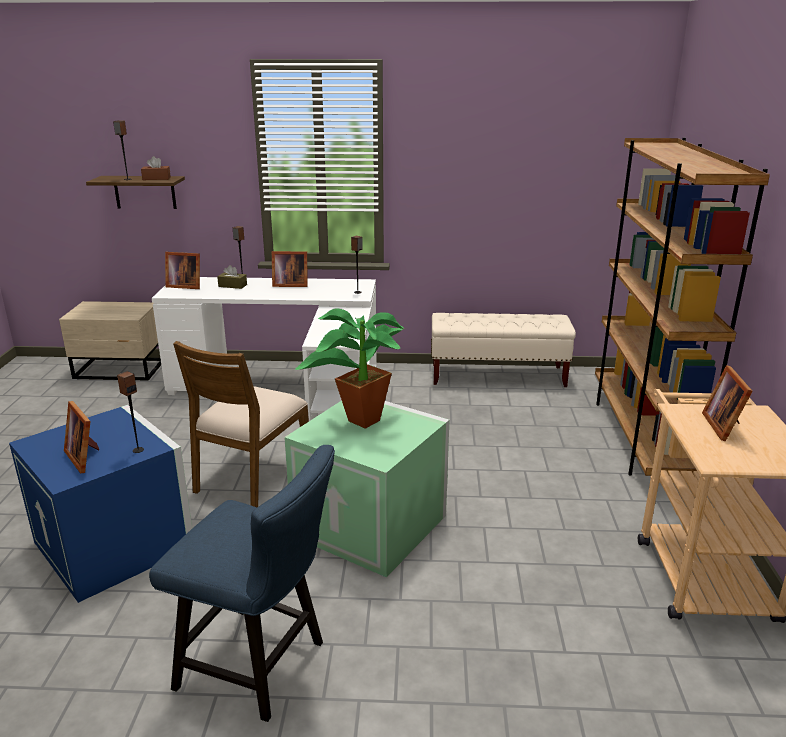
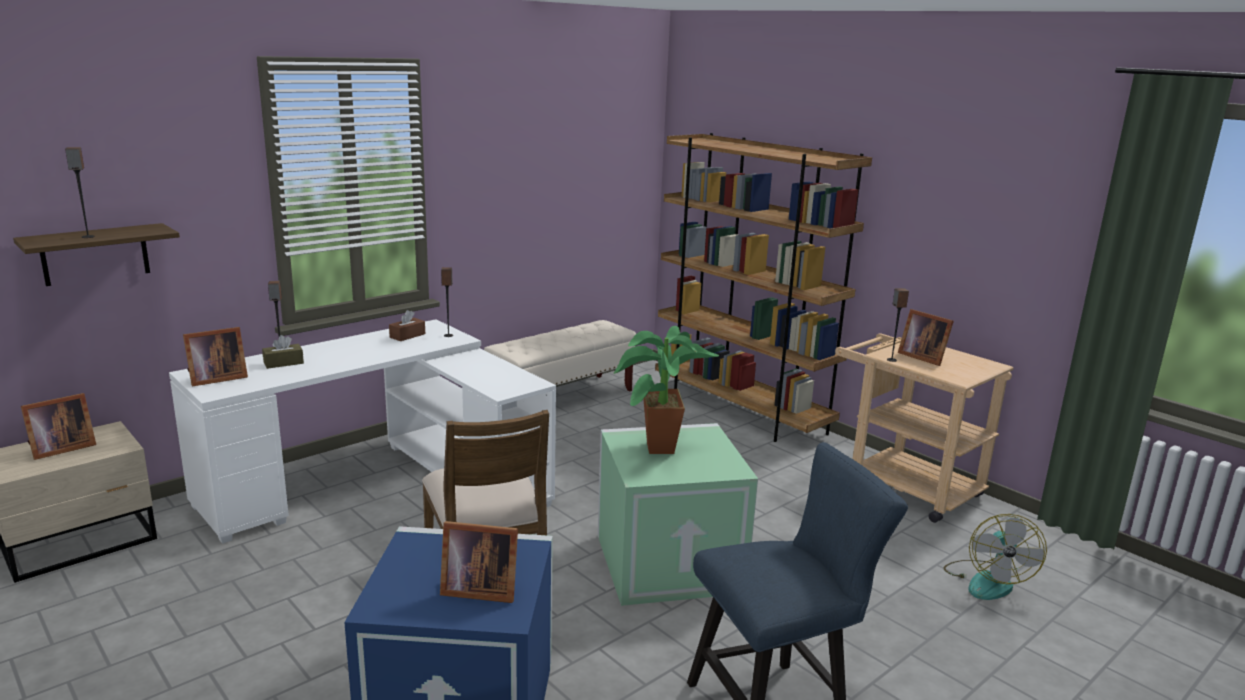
camera: 45 degrees left, 5 degrees down
speaker [117,371,144,453] -> speaker moved to [887,288,909,362]
brown tissue box [141,156,171,180] -> brown tissue box moved to [389,310,425,341]
picture frame [272,251,308,287] -> picture frame moved to [21,393,96,460]
none -> fan [944,514,1047,600]

